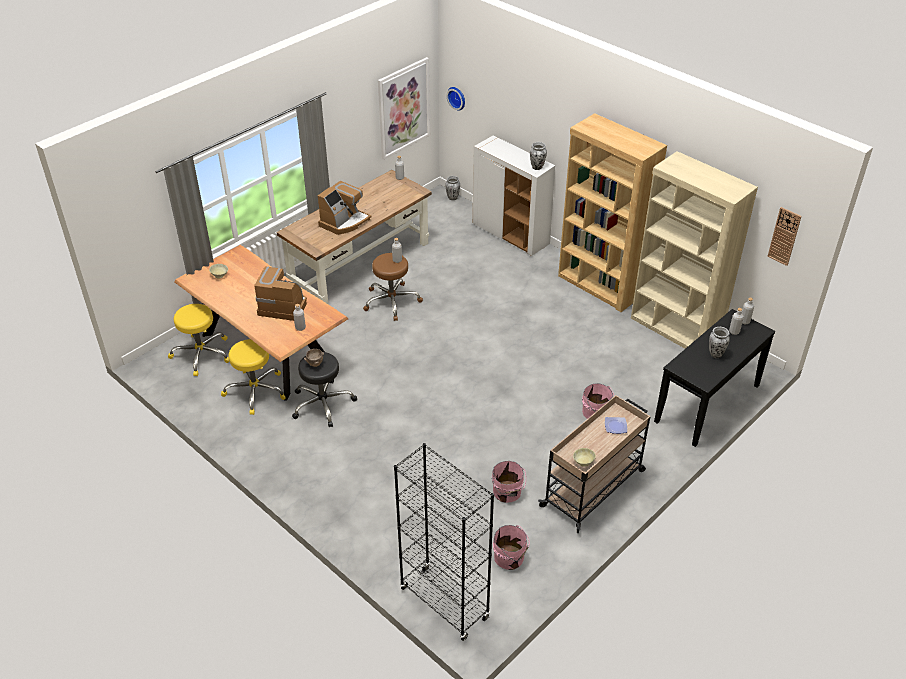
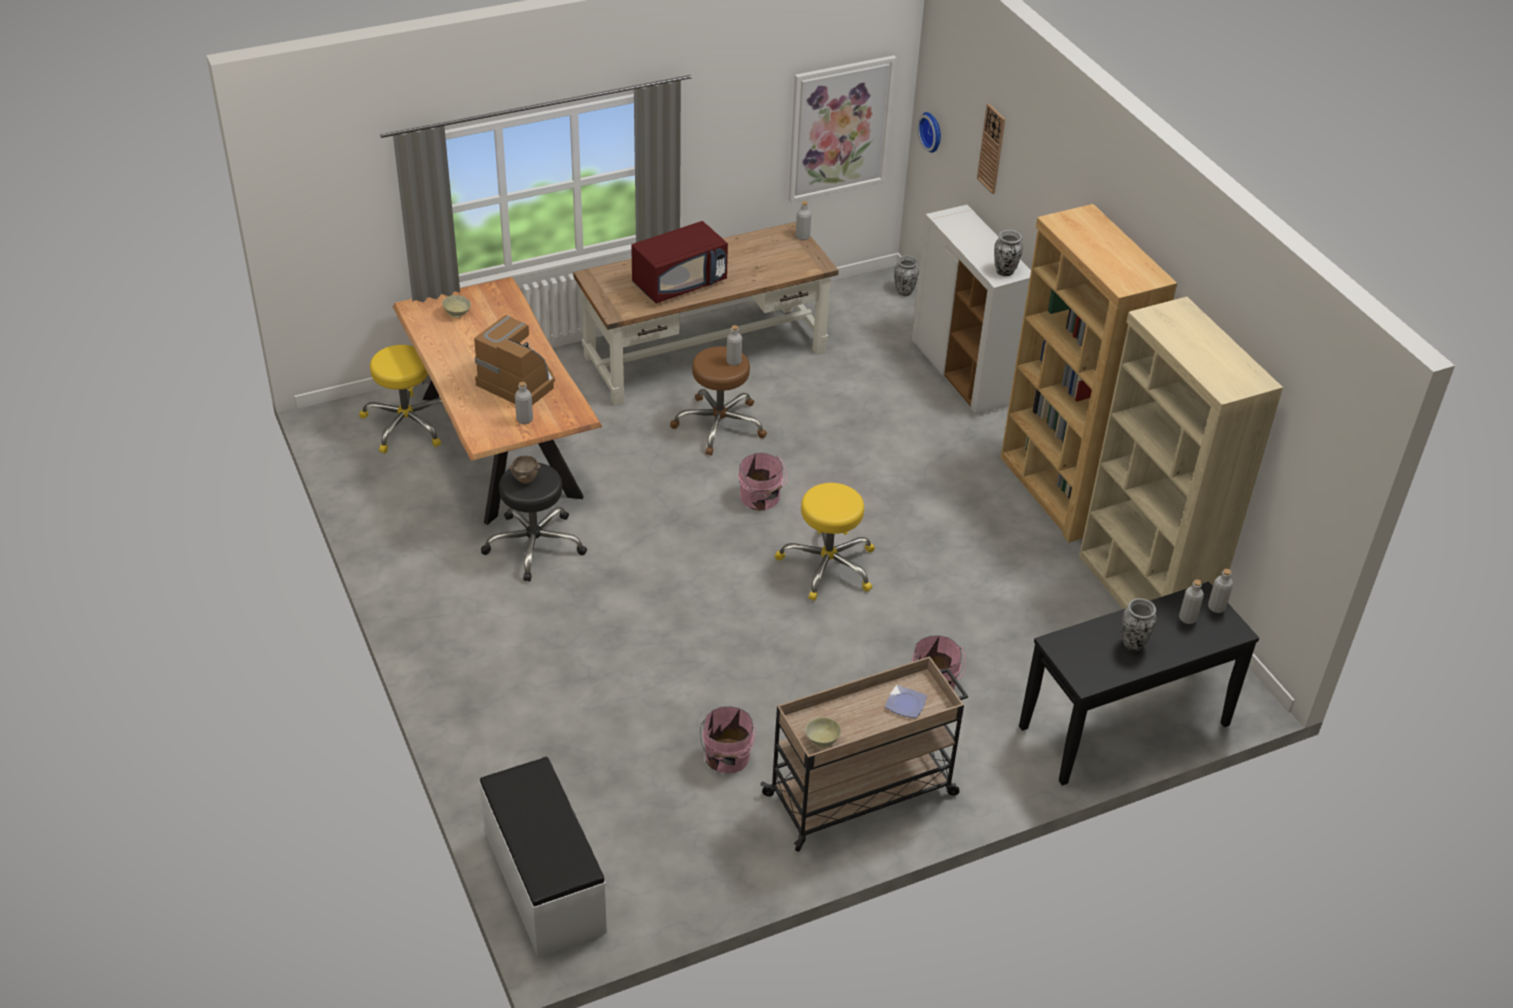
camera: 20 degrees right, 0 degrees up
yellow stool [221,339,286,415] -> yellow stool moved to [775,483,875,601]
coffee machine [318,181,371,235] -> red microwave [631,221,728,304]
black bookcase [394,443,494,641] -> white bench [480,757,607,957]
pink bucket [493,525,530,570] -> pink bucket moved to [738,453,787,511]
wall clock [767,207,802,266] -> wall clock moved to [977,104,1005,194]

